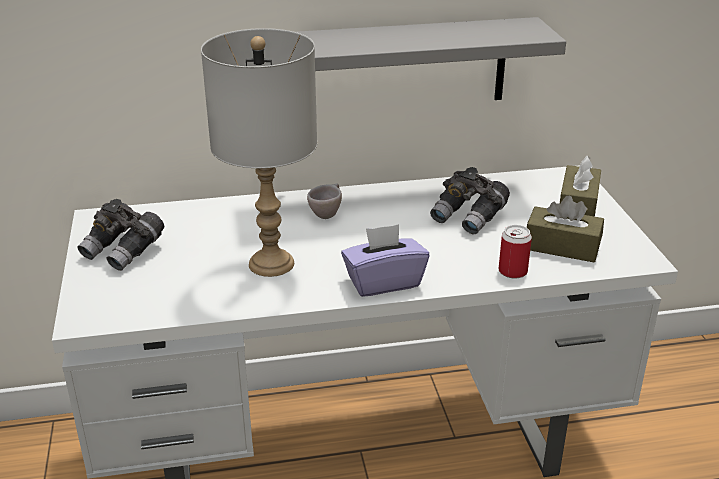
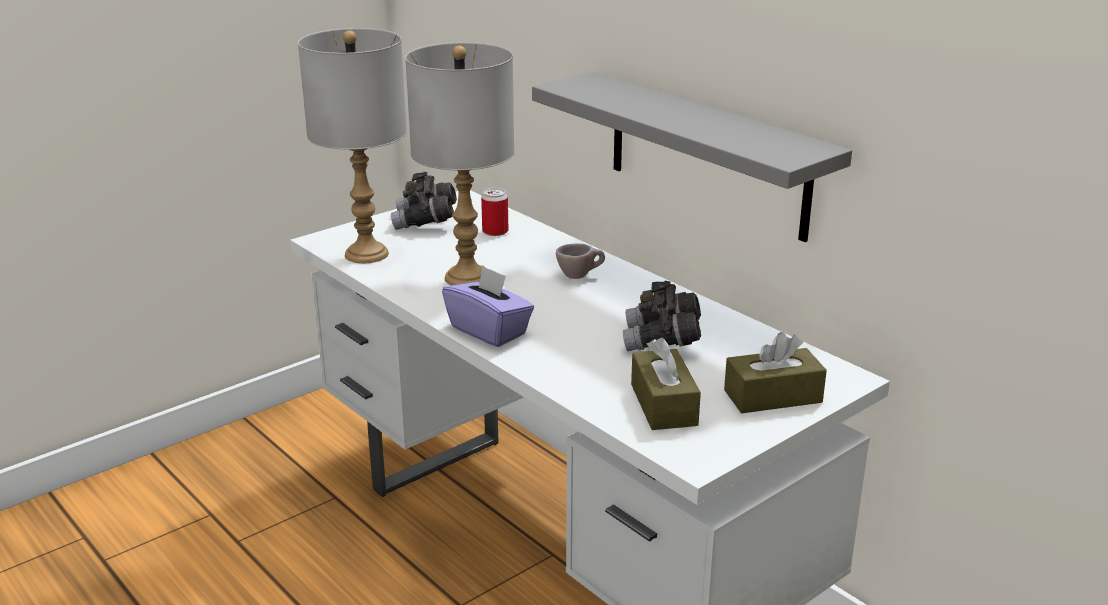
camera: 60 degrees right, 5 degrees down
can [499,225,532,278] -> can moved to [481,188,508,236]
none -> grey table lamp [298,28,407,263]

